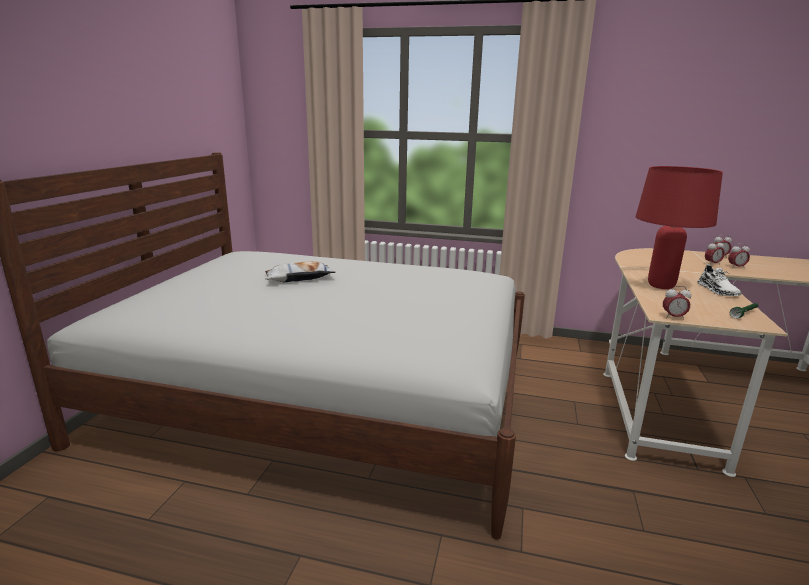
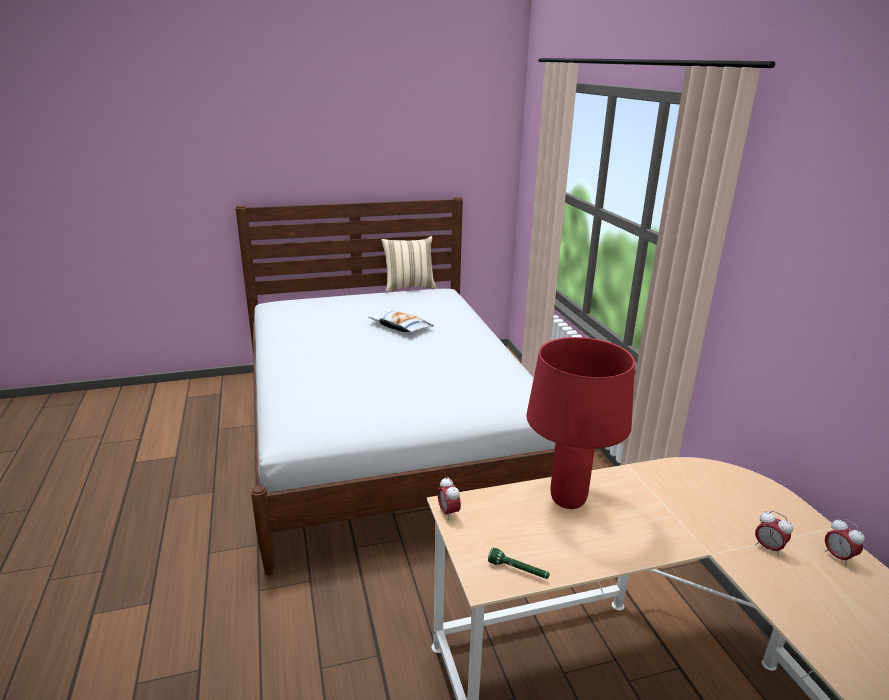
camera: 60 degrees right, 5 degrees up
white shoe [698,264,742,296] -> none
alarm clock [728,243,750,267] -> none
none -> beige pillow [381,236,437,293]

